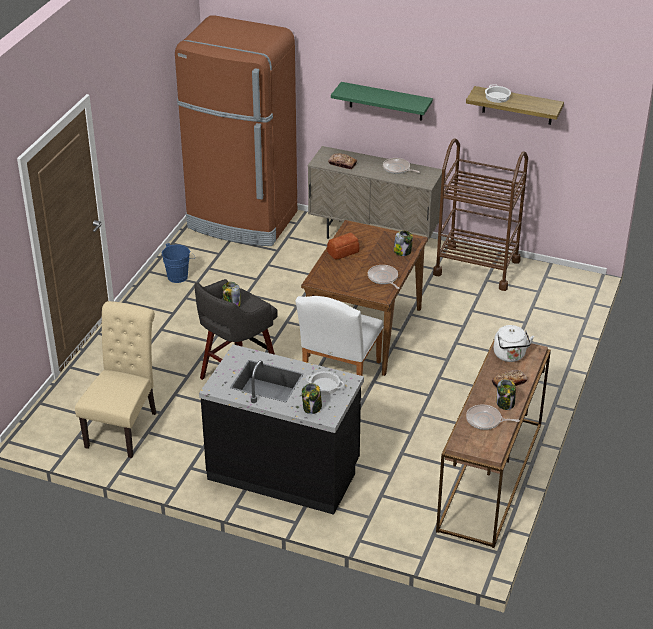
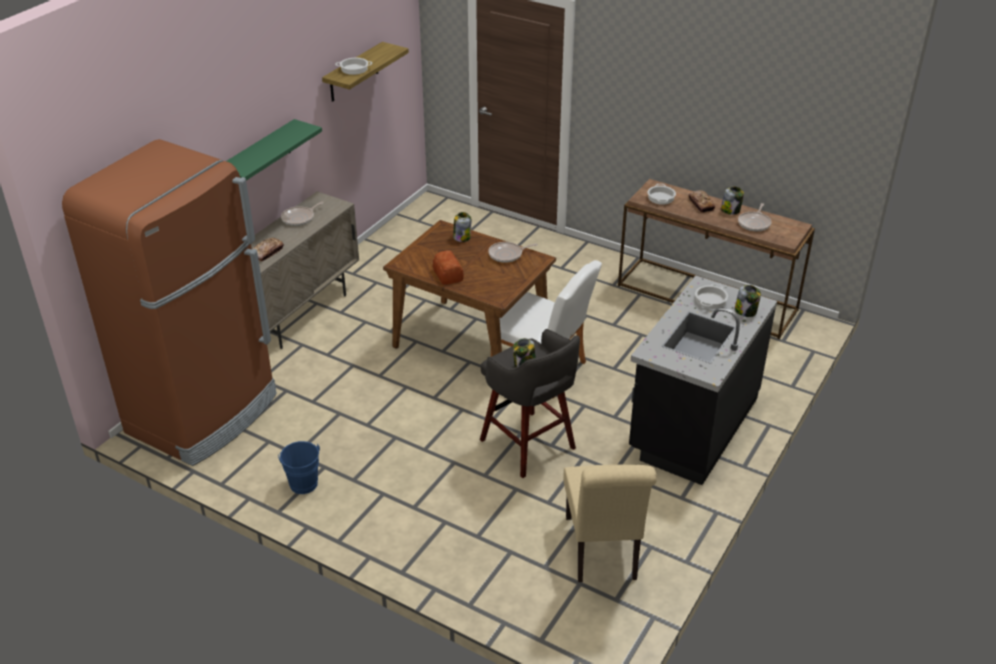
camera: 80 degrees left, 0 degrees up
beige chair [75,301,156,458] -> beige chair turned 120 degrees counterclockwise [563,465,657,582]
brown cart [433,138,528,291] -> none
white kettle [494,325,534,362] -> cooking pot [647,184,676,205]

